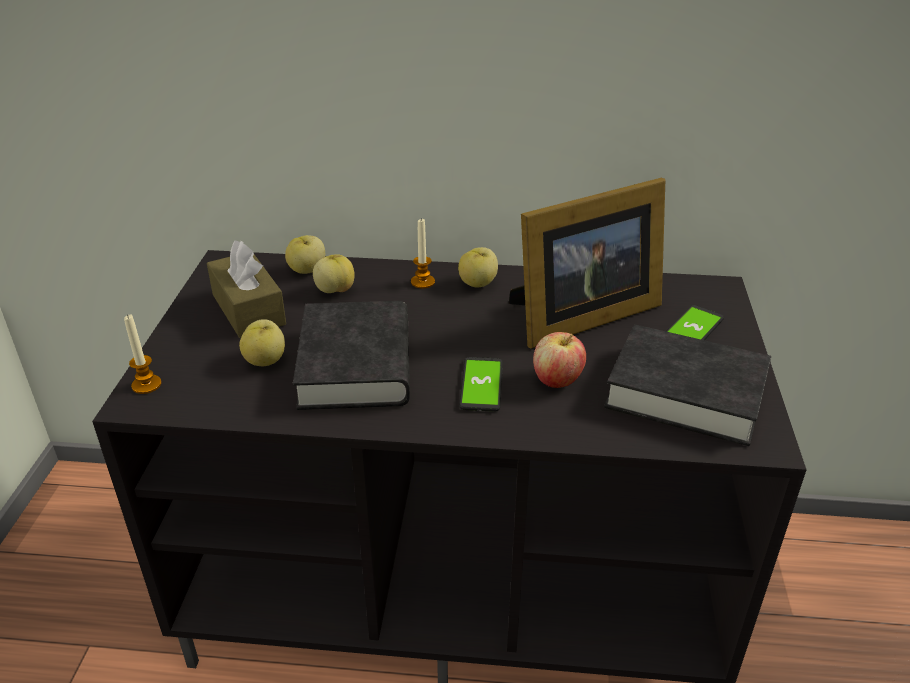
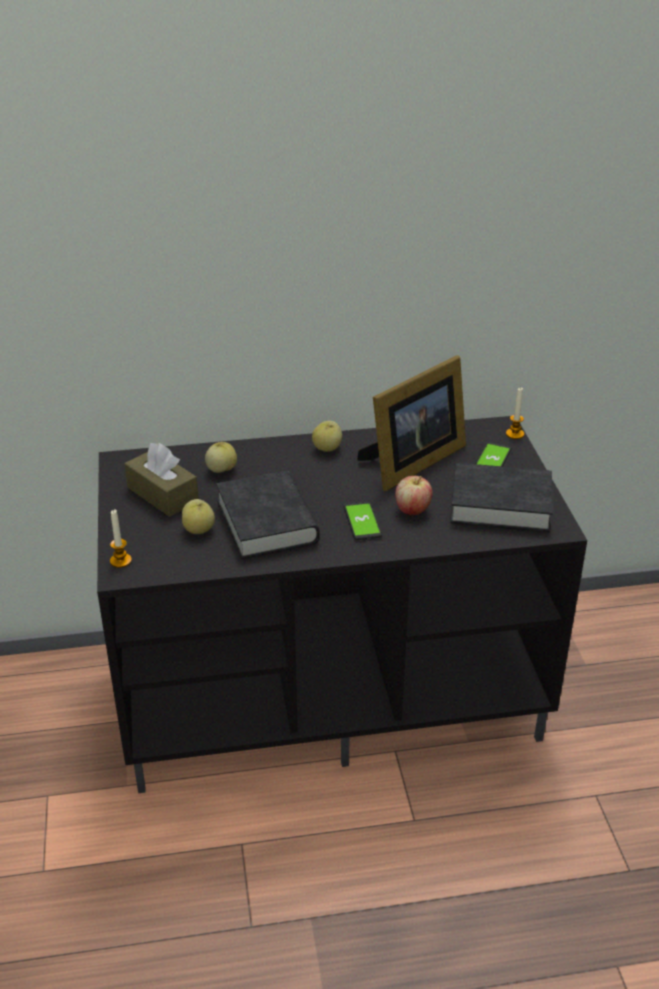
camera: 15 degrees left, 0 degrees up
apple [285,235,325,274] -> none
candle [411,219,435,289] -> candle moved to [506,387,524,439]

